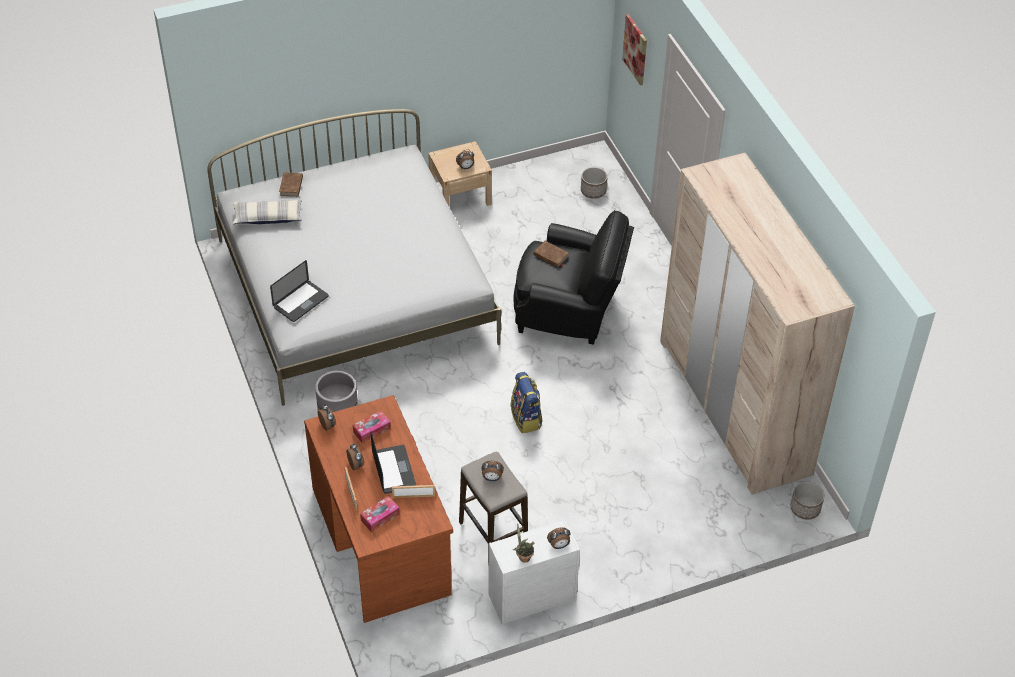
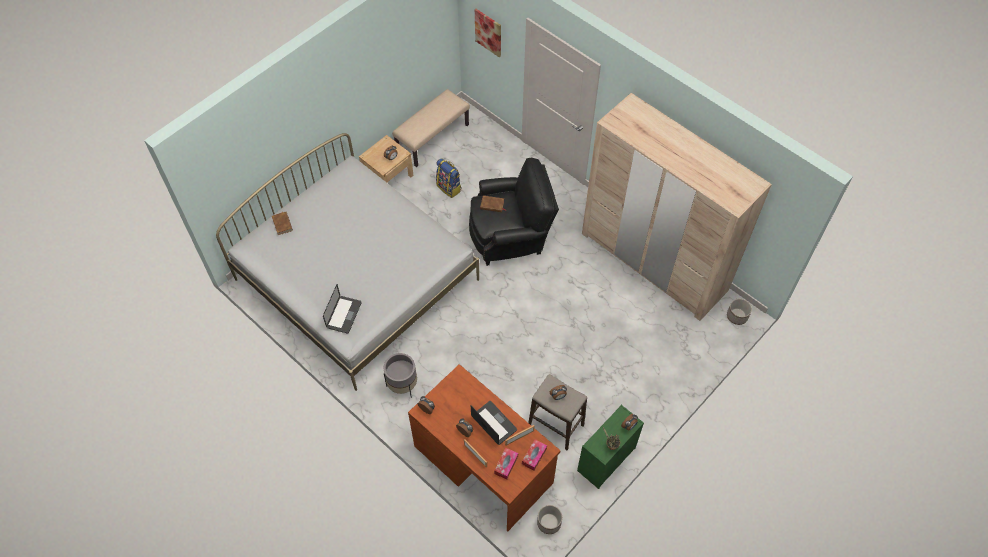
camera: 25 degrees left, 10 degrees up
pillow [232,199,302,224] -> none
tissue box [353,411,391,443] -> tissue box moved to [522,439,547,471]
white dresser [488,519,580,625] -> green dresser [577,405,644,489]
backpack [511,372,542,433] -> backpack moved to [436,158,461,198]
planter [581,167,608,199] -> planter moved to [537,505,562,534]
none -> beige bench [392,89,470,167]

